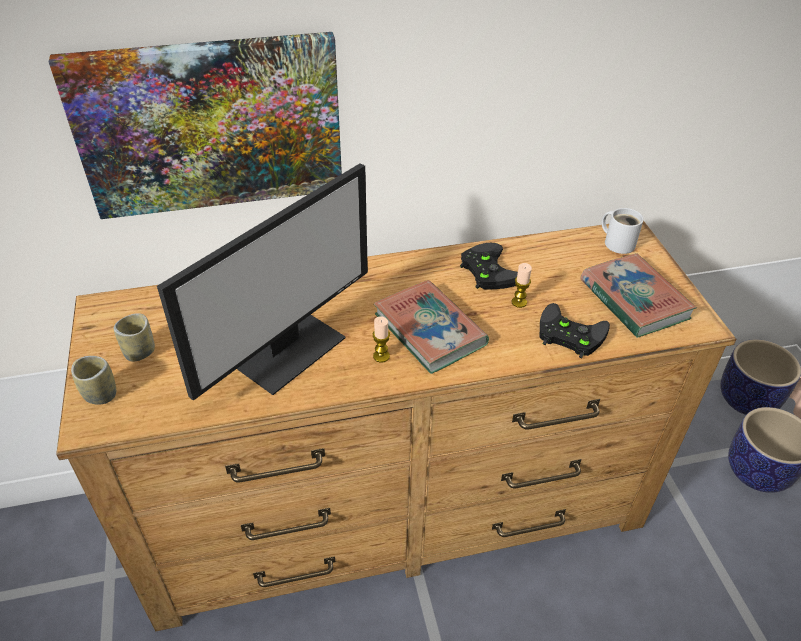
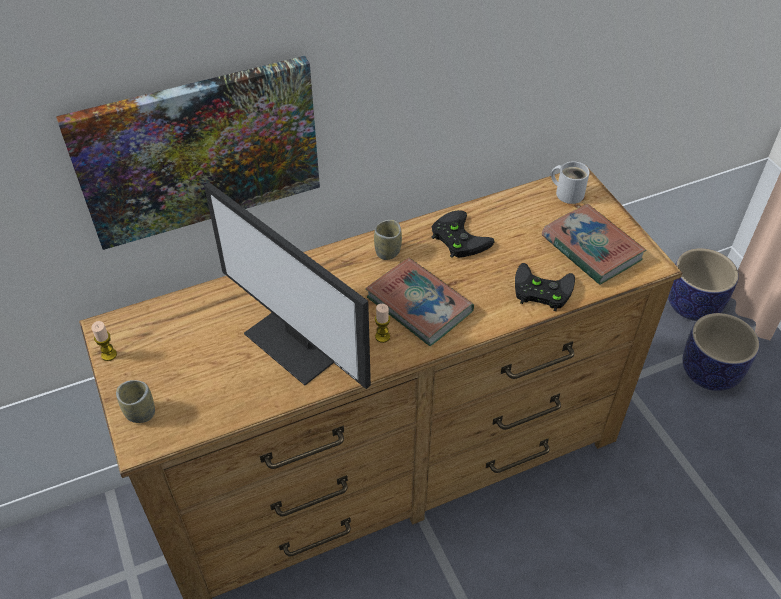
camera: 10 degrees left, 5 degrees up
cup [114,313,155,362] -> cup moved to [374,220,402,260]
monitor [157,163,368,401] -> monitor turned 105 degrees clockwise [204,182,371,389]
candle [512,263,532,308] -> candle moved to [91,321,117,361]

